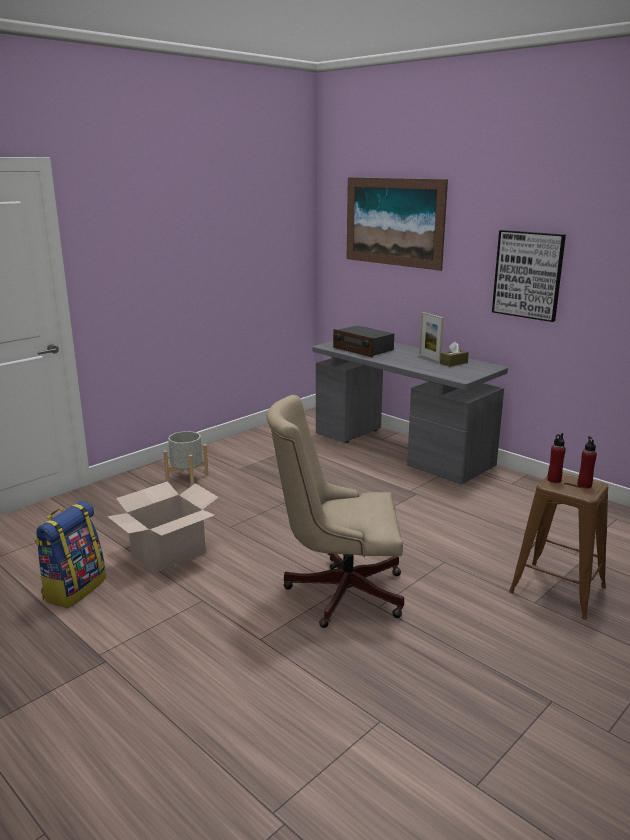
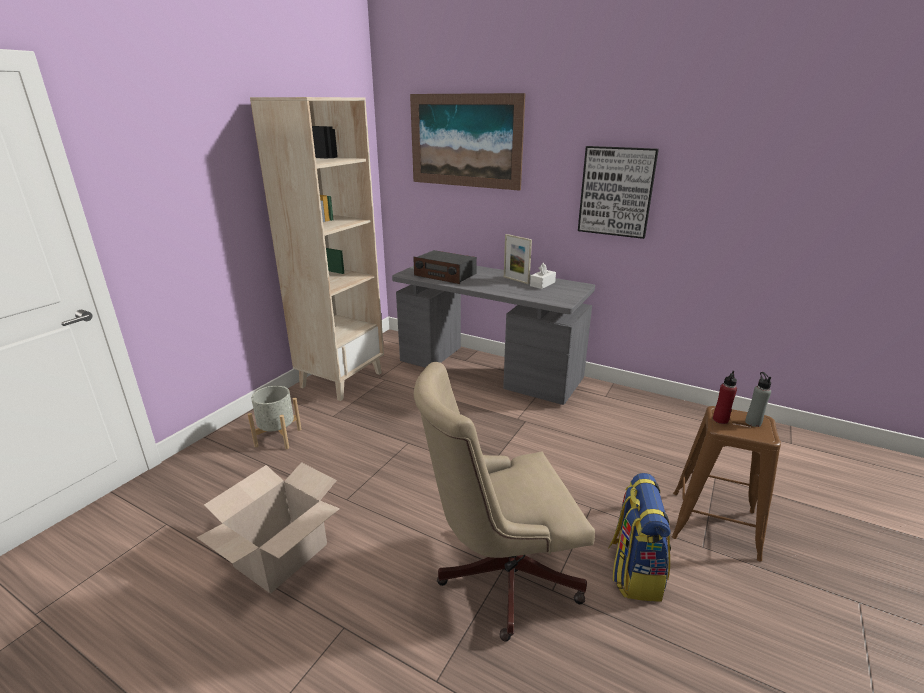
camera: 15 degrees left, 5 degrees up
backpack [35,501,106,608] -> backpack moved to [608,473,671,602]
brown tissue box [440,341,469,367] -> white tissue box [530,263,556,289]
red bottle [578,436,597,488] -> grey bottle [745,372,771,427]
none -> beige bookcase [250,97,384,401]

